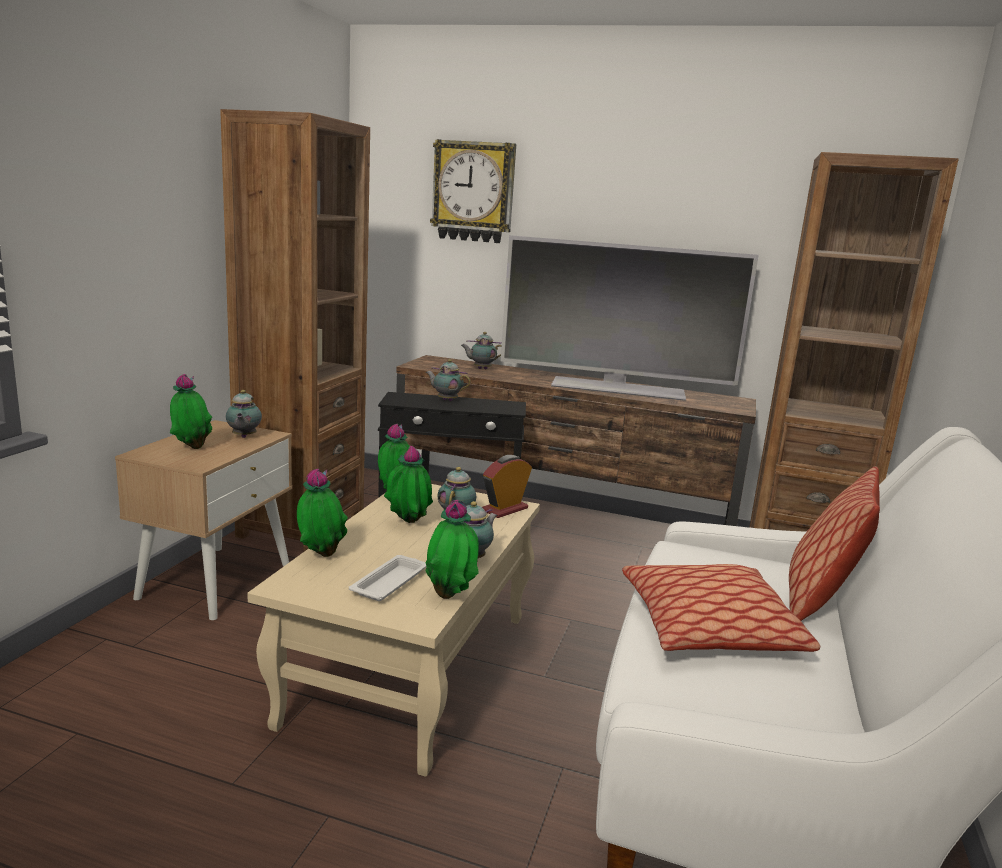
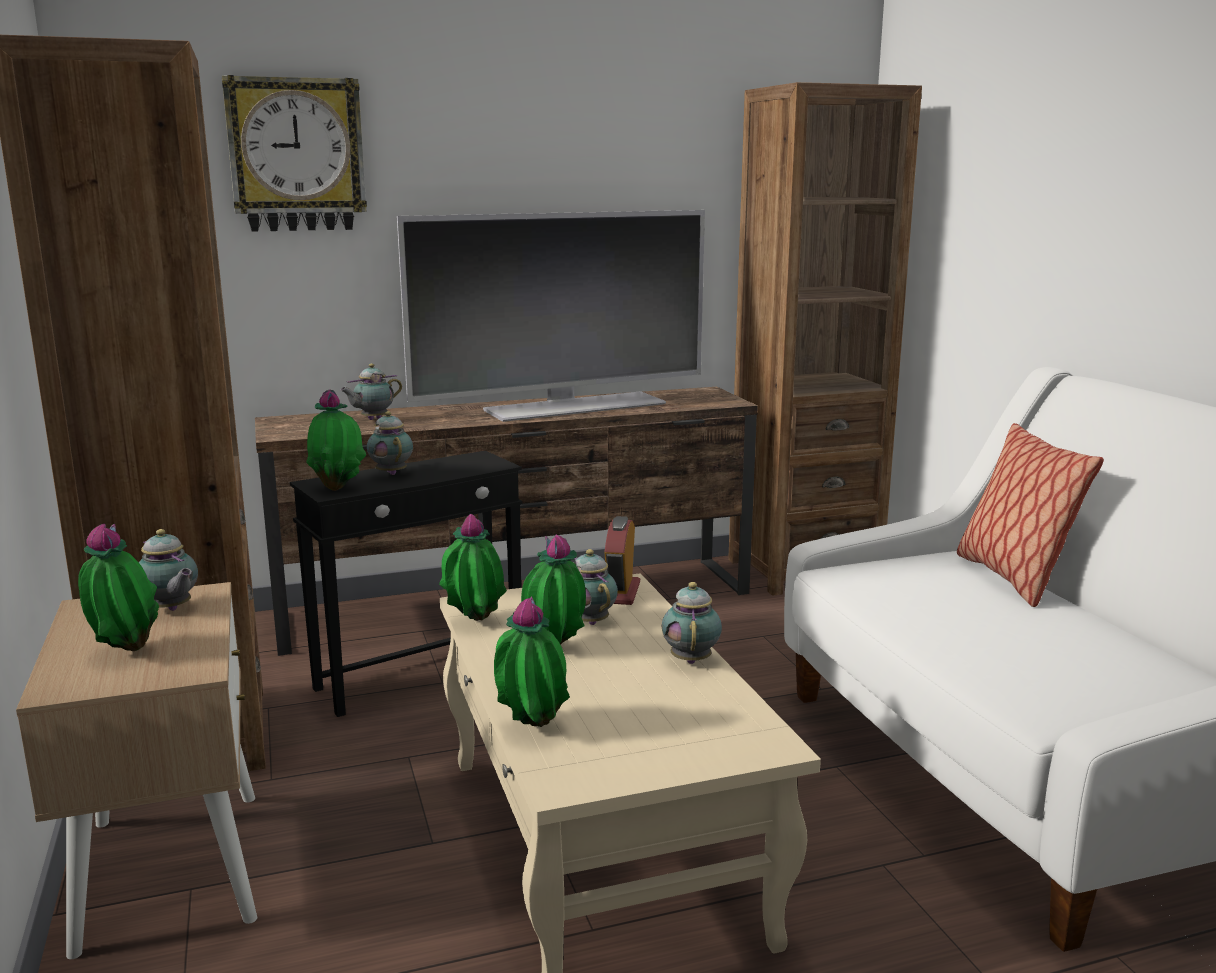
camera: 35 degrees left, 0 degrees up
white tray [349,555,427,601] -> none
teapot [426,359,471,401] -> teapot turned 75 degrees clockwise [367,411,413,475]
potted plant [426,500,479,599] -> potted plant moved to [307,389,366,491]
pillow [622,564,820,652] -> none

